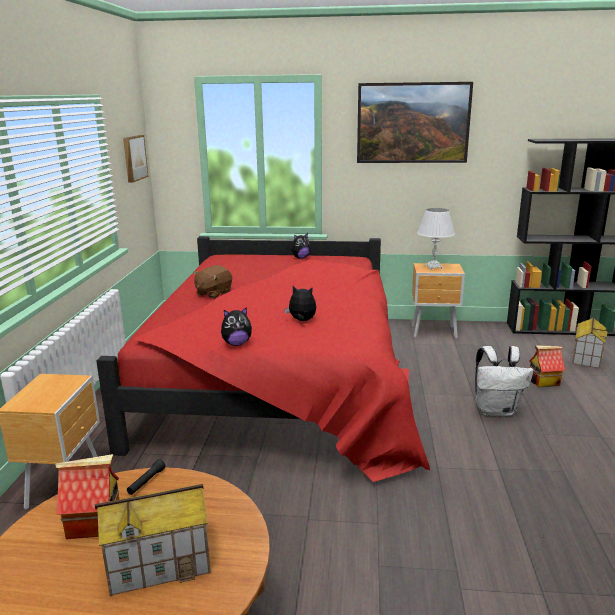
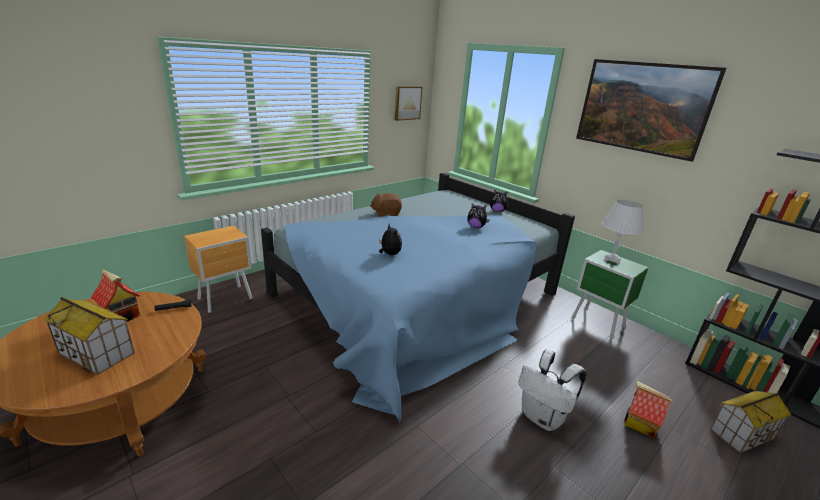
camera: 40 degrees right, 5 degrees up
red bed [96,236,430,482] -> blue bed [261,173,575,423]
plush toy [221,307,252,346] -> plush toy moved to [467,203,490,228]
brown nightstand [412,263,465,339] -> green nightstand [571,250,649,339]

